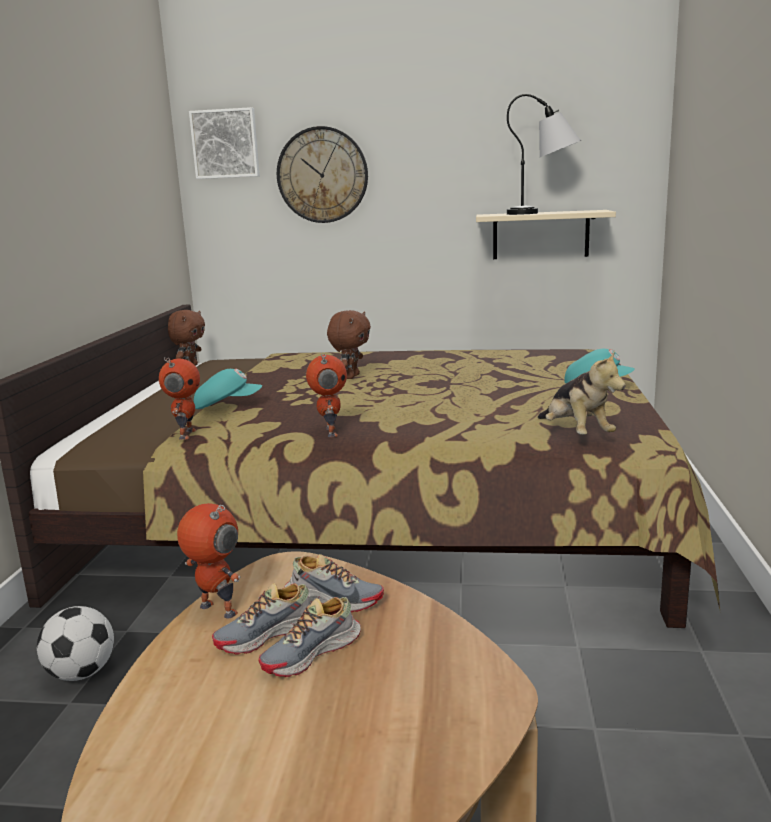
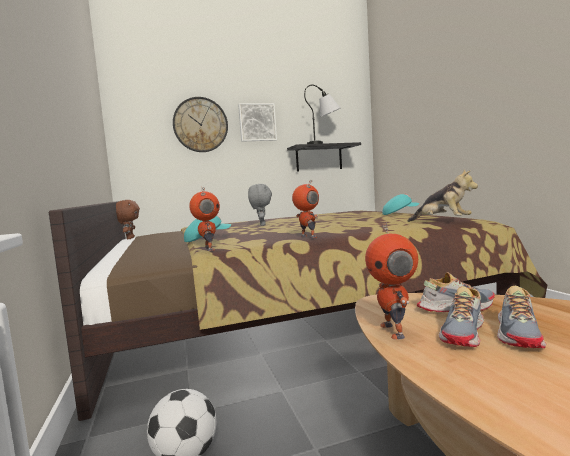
camera: 25 degrees left, 10 degrees down
toy robot [177,503,240,619] -> toy robot turned 105 degrees counterclockwise [365,223,418,340]
picture [189,107,260,179] -> picture moved to [238,103,277,142]
brown plush toy [327,310,371,379] -> grey plush toy [248,184,272,226]
beige shelf [476,210,616,259] -> black shelf [287,142,361,172]

